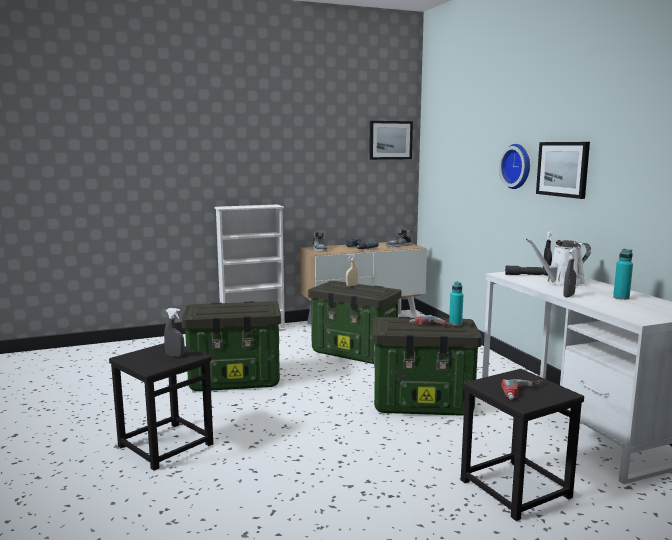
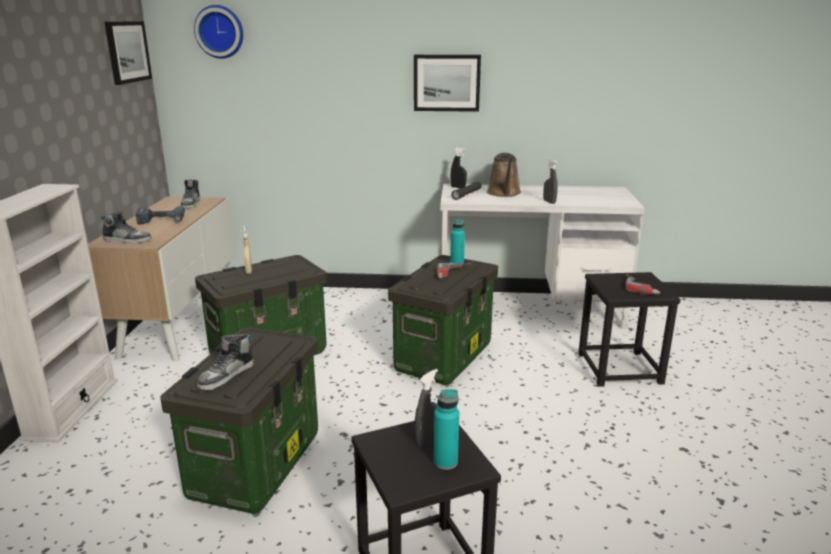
camera: 65 degrees left, 10 degrees up
wall clock [499,144,530,189] -> wall clock moved to [194,5,243,59]
white watering can [526,239,591,286] -> brown watering can [487,153,521,197]
turquoise bottle [613,249,633,300] -> turquoise bottle moved to [434,389,459,470]
none -> shoe [197,334,254,390]

